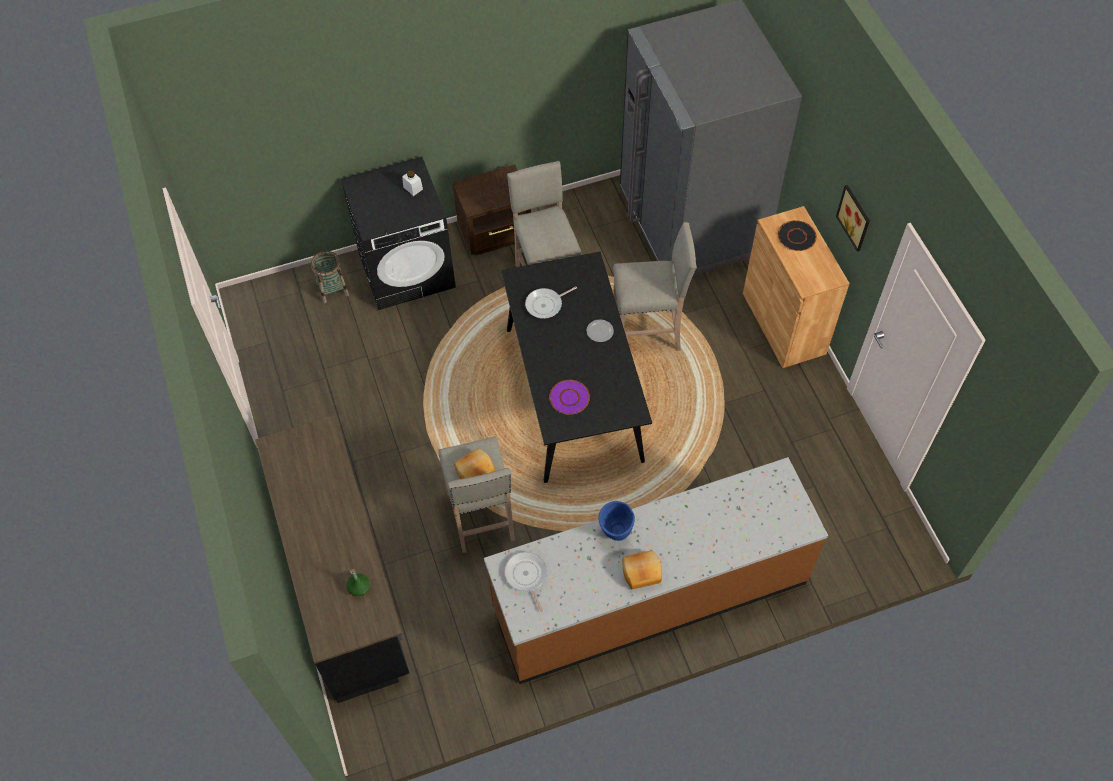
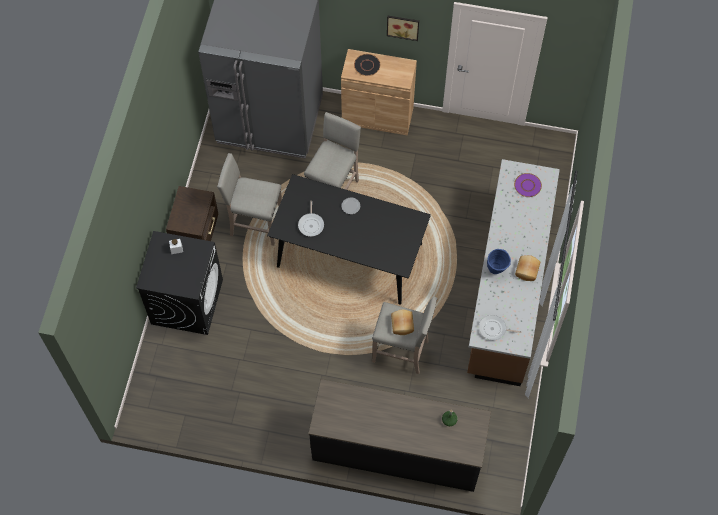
camera: 60 degrees left, 5 degrees up
basket [311,251,349,303] -> none
purple plate [549,380,590,415] -> purple plate moved to [514,173,542,197]

